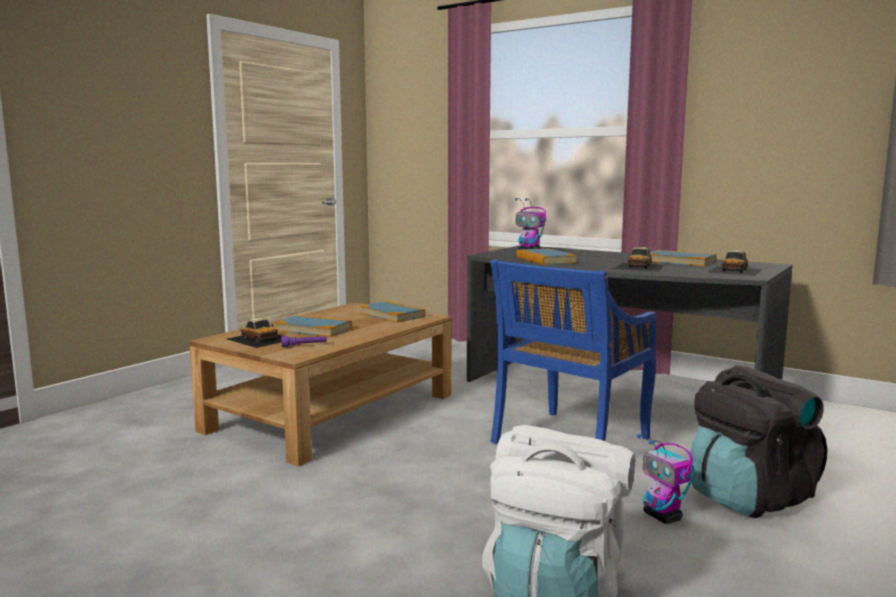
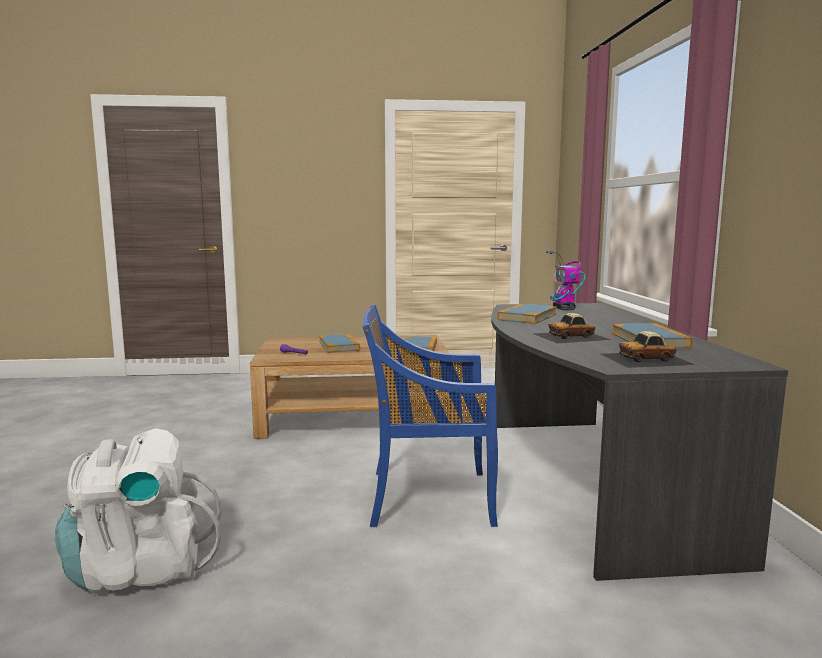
camera: 50 degrees right, 0 degrees up
toy car [227,318,282,348] -> none
toy robot [637,434,695,524] -> none
black backpack [690,365,827,518] -> none

